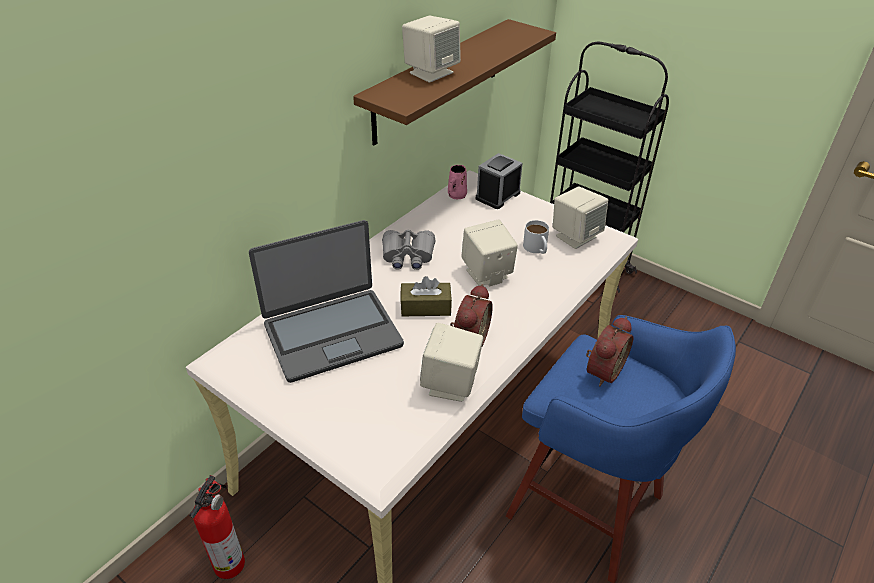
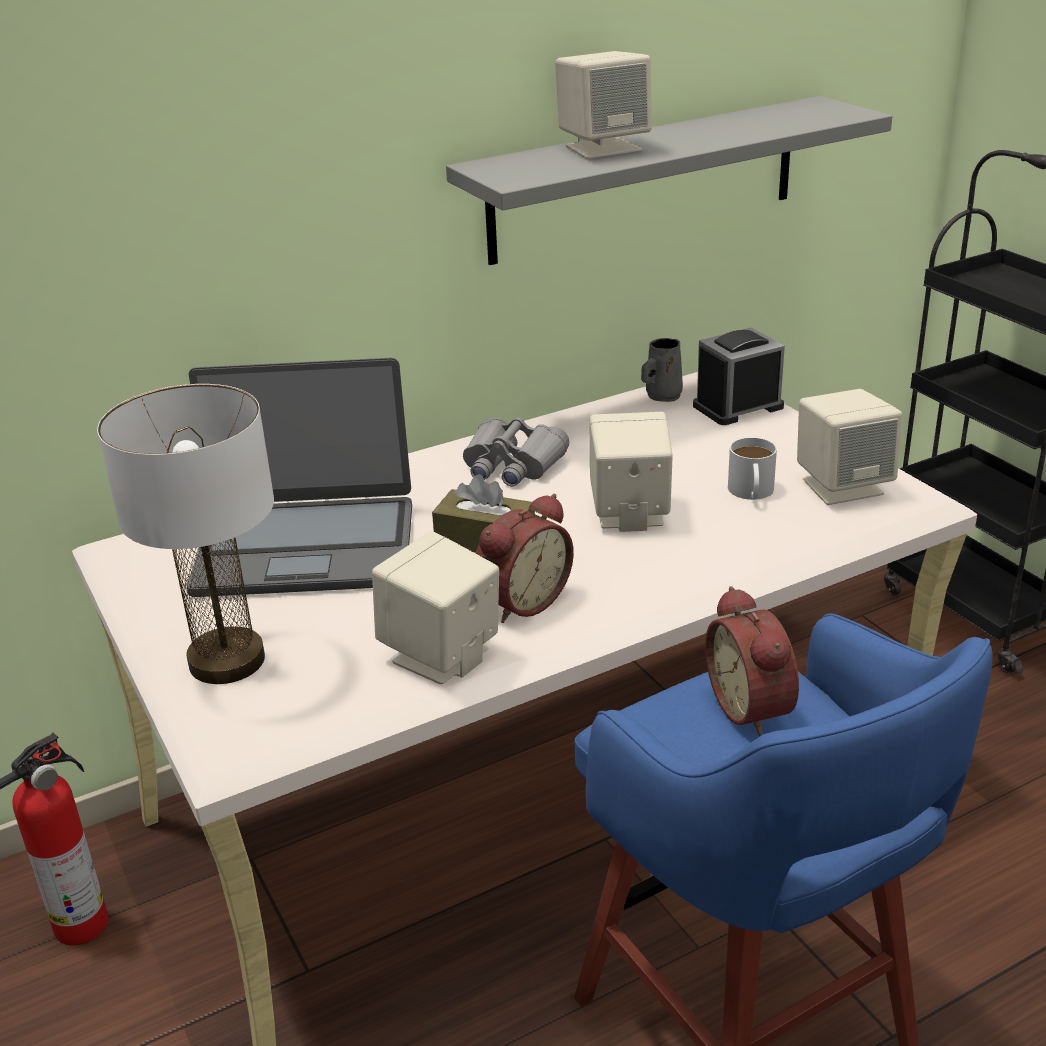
camera: 25 degrees right, 10 degrees down
brown shelf [353,19,556,145] -> grey shelf [446,96,892,265]
pink mug [448,165,467,199] -> grey mug [641,338,683,402]
alarm clock [586,317,633,386] -> alarm clock turned 105 degrees clockwise [705,586,799,737]
none -> table lamp [97,384,274,684]

